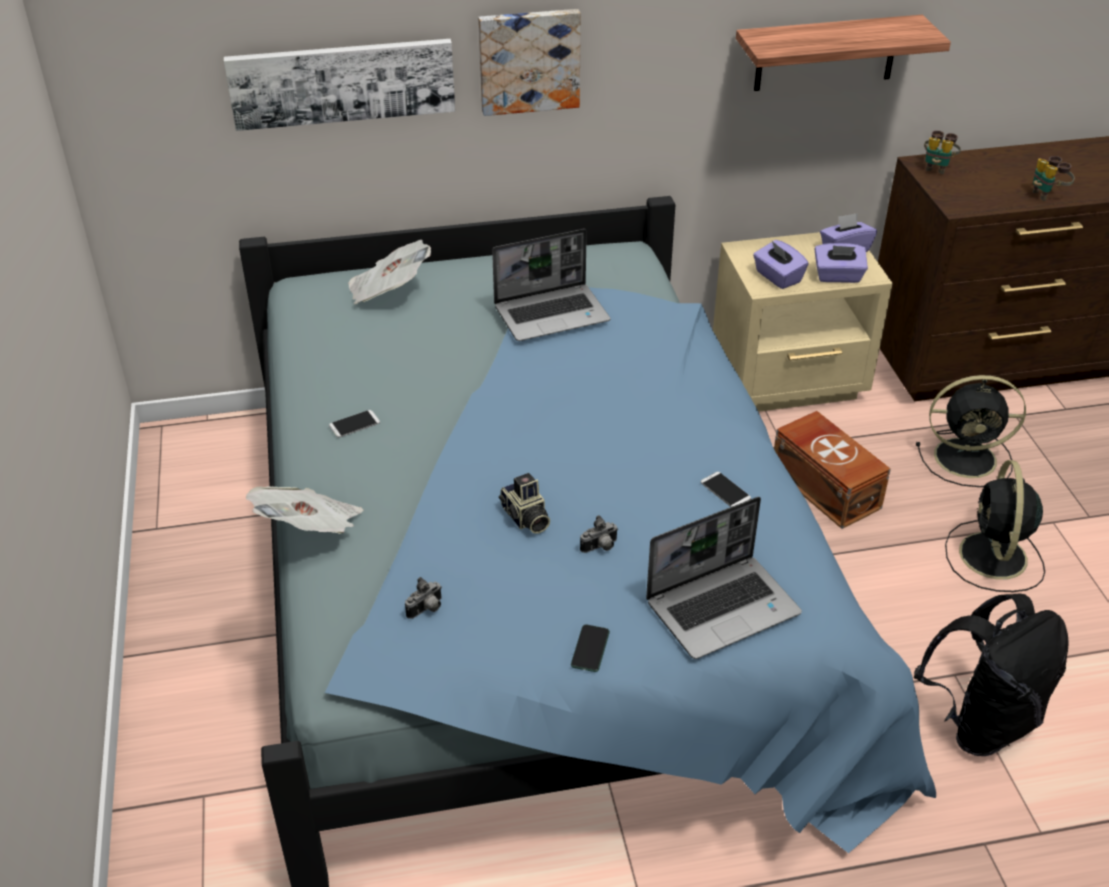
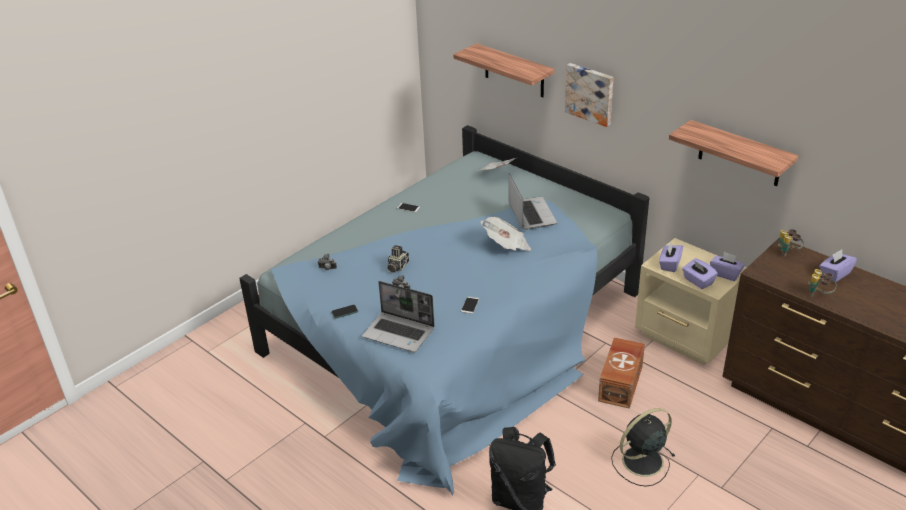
camera: 55 degrees right, 5 degrees down
picture [224,39,455,131] -> shelf [453,43,555,97]
newspaper [246,487,363,533] -> newspaper moved to [481,217,531,251]
laptop [492,229,610,341] -> laptop turned 135 degrees counterclockwise [509,173,557,230]
black fan [916,375,1026,487] -> none
none -> purple tissue box [819,250,857,282]

